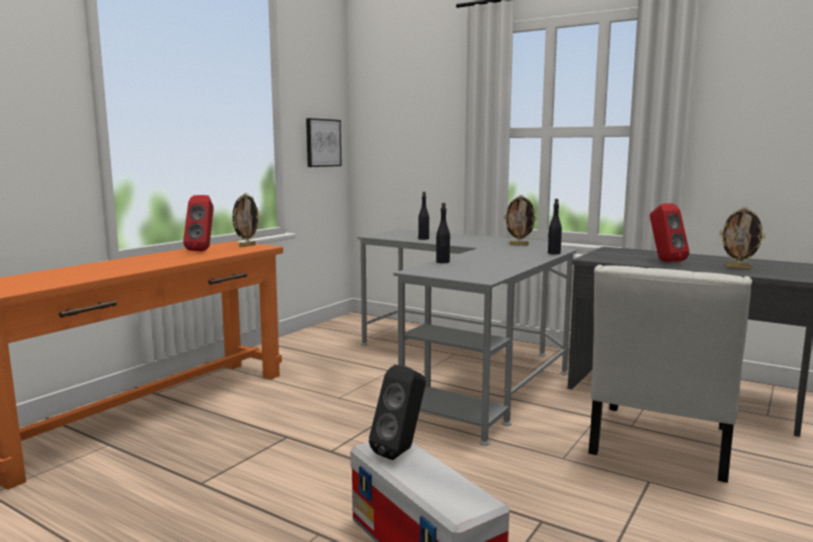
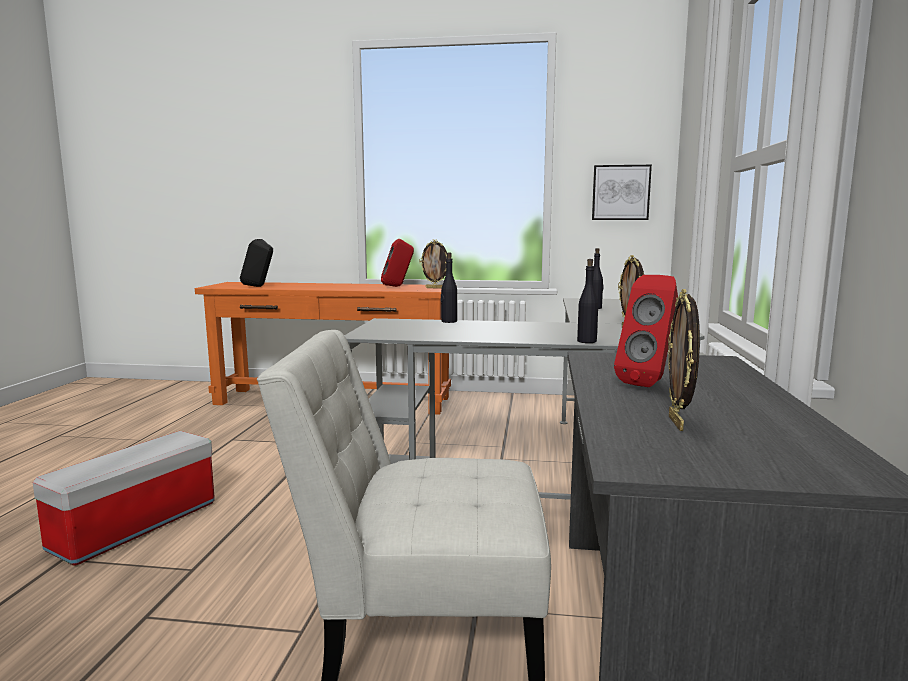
camera: 65 degrees right, 0 degrees up
black speaker [369,365,426,460] -> black speaker moved to [240,239,273,287]

